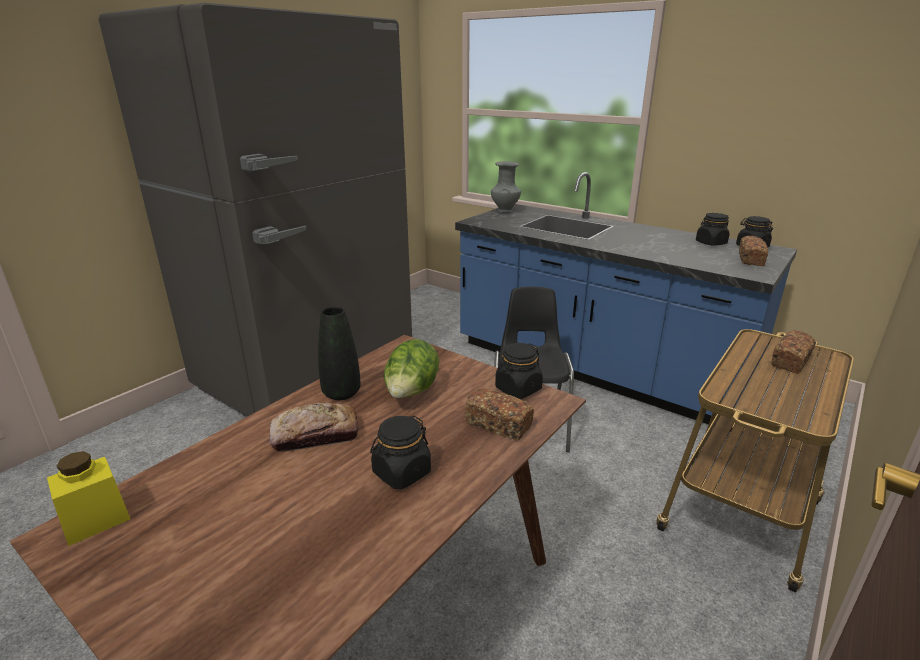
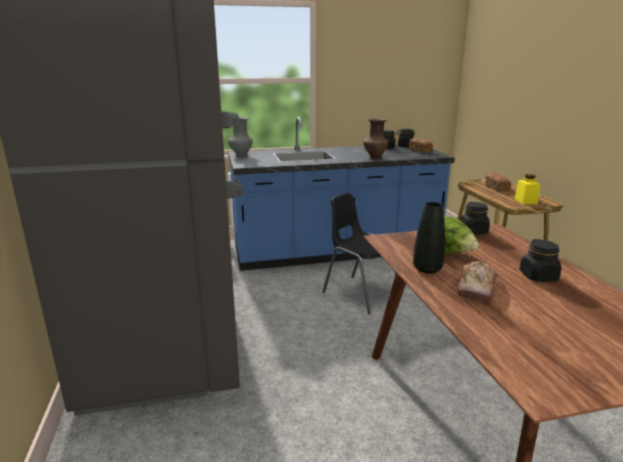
camera: 50 degrees left, 5 degrees down
yellow jar [47,451,130,546] -> yellow jar moved to [514,174,540,204]
bread [465,388,534,440] -> none
none -> brown vase [363,118,389,160]

